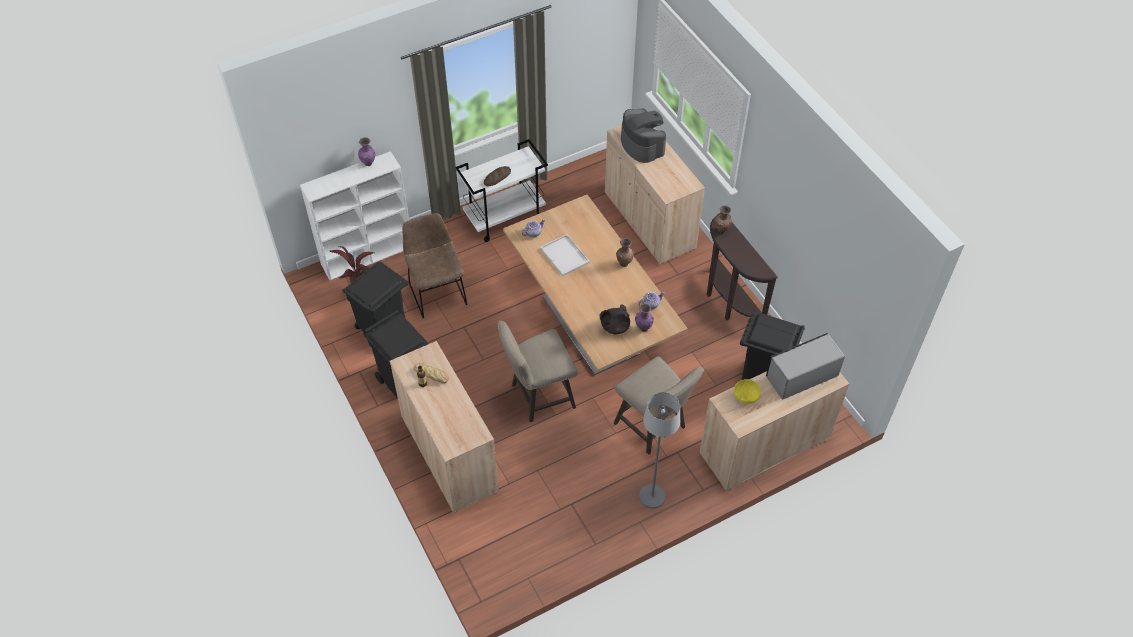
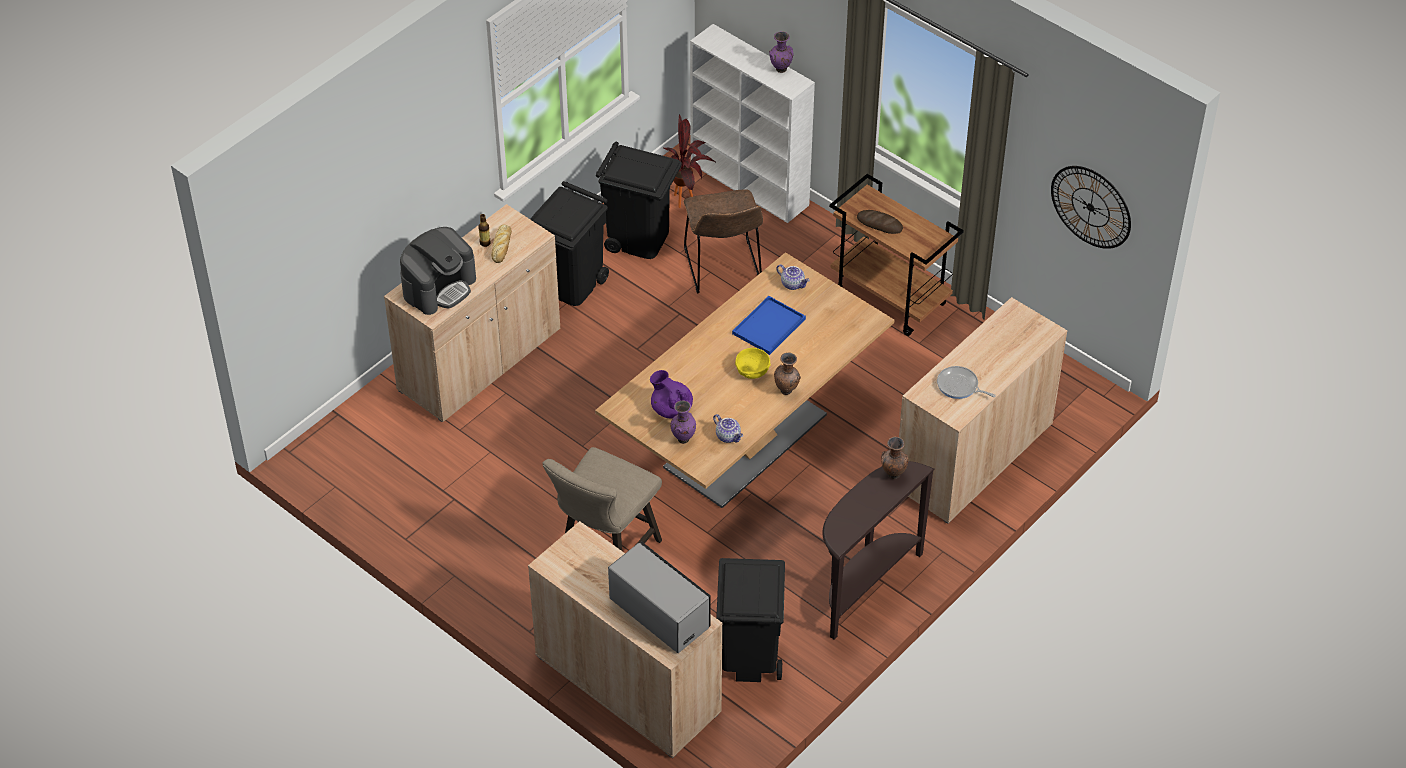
camera: 70 degrees right, 5 degrees down
brown chair [402,213,467,318] -> brown chair turned 120 degrees clockwise [684,189,763,293]
white cart [455,139,548,242] -> brown cart [829,174,964,336]
beige stool [497,321,578,422] -> none
white tray [540,234,590,276] -> blue tray [732,296,806,355]
black teapot [599,305,630,334] -> purple teapot [650,370,693,418]
coffee machine [621,108,666,163] -> coffee machine moved to [400,227,476,315]
grey floor lamp [639,392,680,509] -> none
yellow bowl [734,379,761,404] -> yellow bowl moved to [735,348,771,379]
none -> frying pan [937,366,996,399]
none -> wall clock [1051,166,1131,249]

